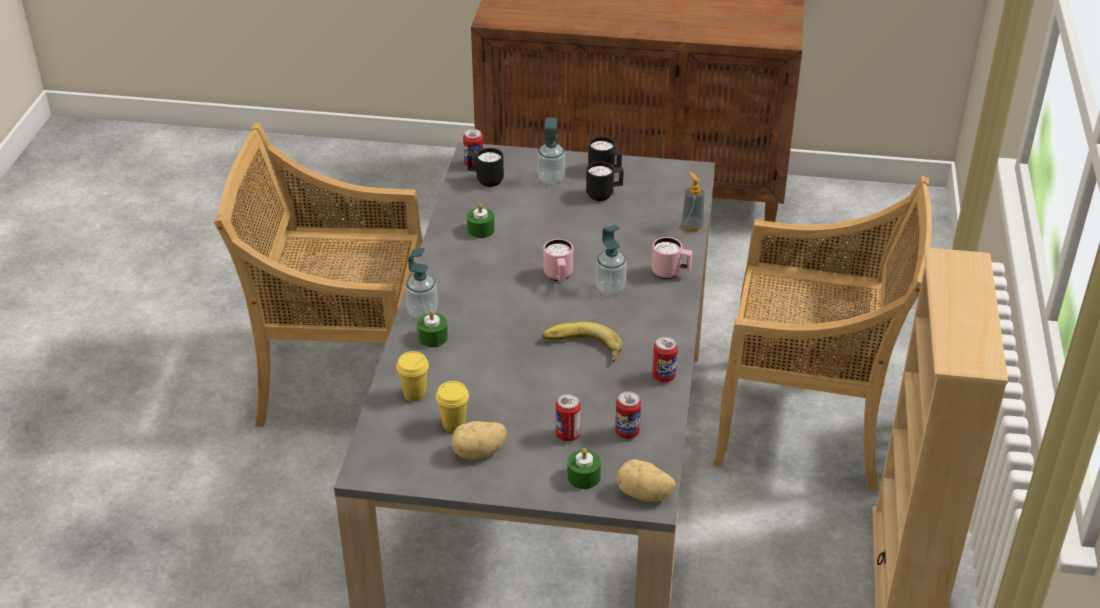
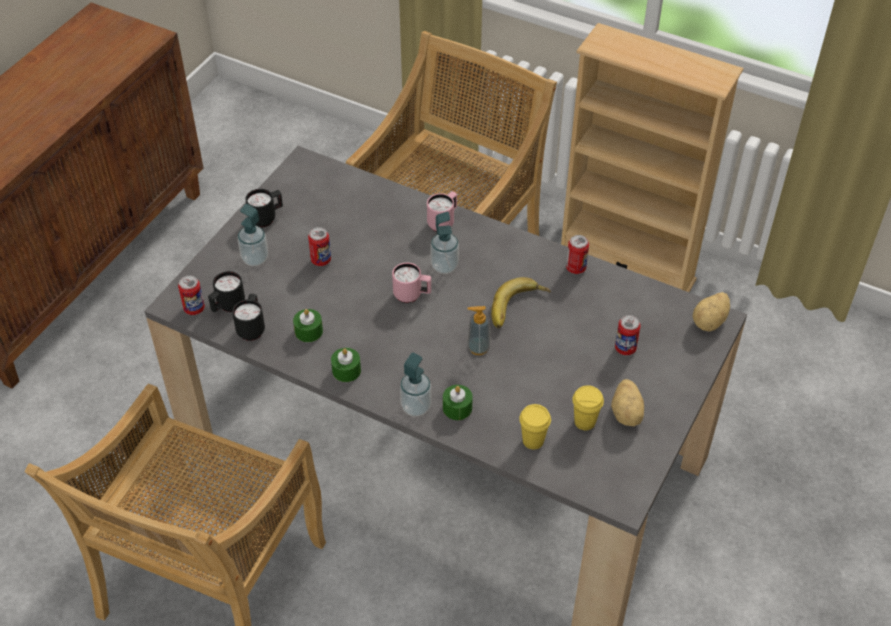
camera: 70 degrees left, 10 degrees up
green candle [567,448,601,489] -> green candle moved to [331,348,361,382]
black mug [586,161,624,201] -> black mug moved to [232,294,265,341]
can [615,391,641,439] -> can moved to [308,227,331,266]
soap dispenser [681,172,704,232] -> soap dispenser moved to [467,306,491,355]

